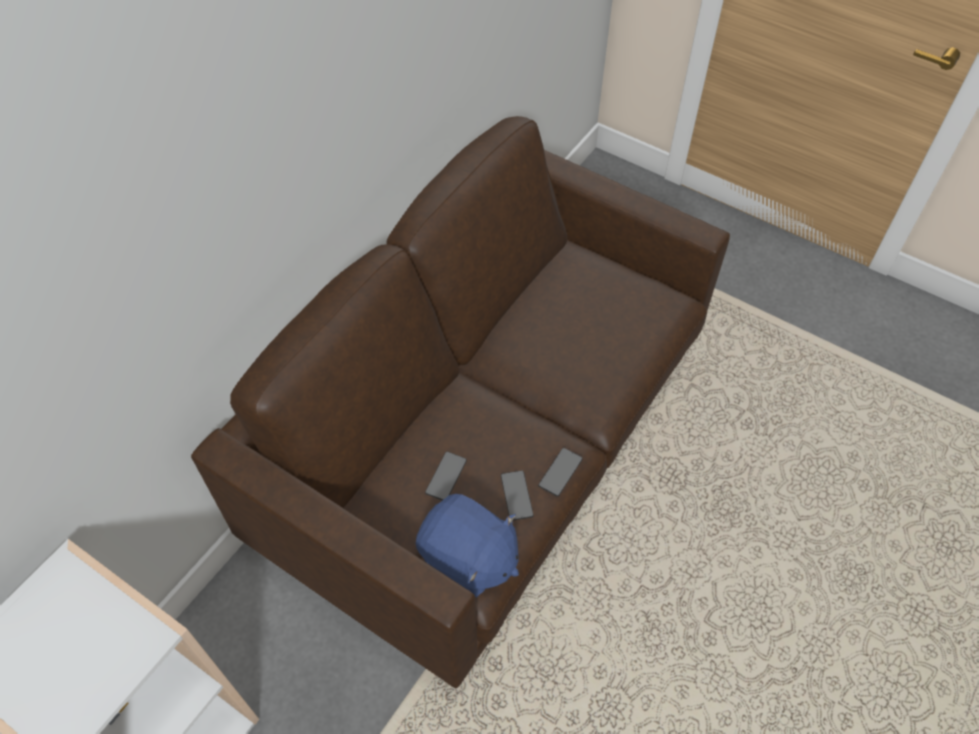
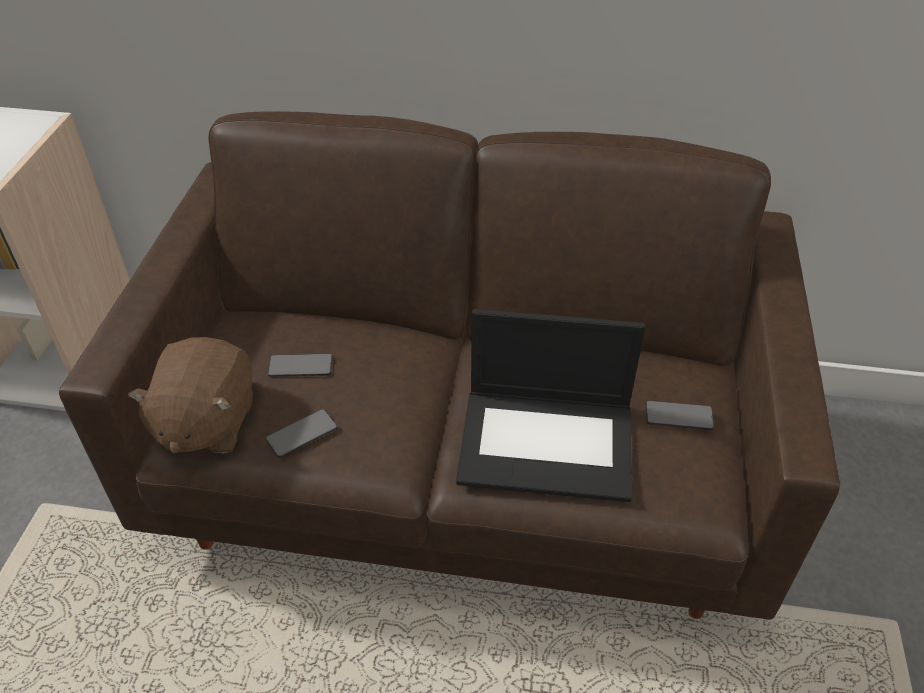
camera: 65 degrees right, 10 degrees down
blue plush toy [416,494,519,597] -> brown plush toy [128,337,253,454]
phone [538,448,583,497] -> phone moved to [646,401,714,430]
none -> laptop [456,309,645,502]

